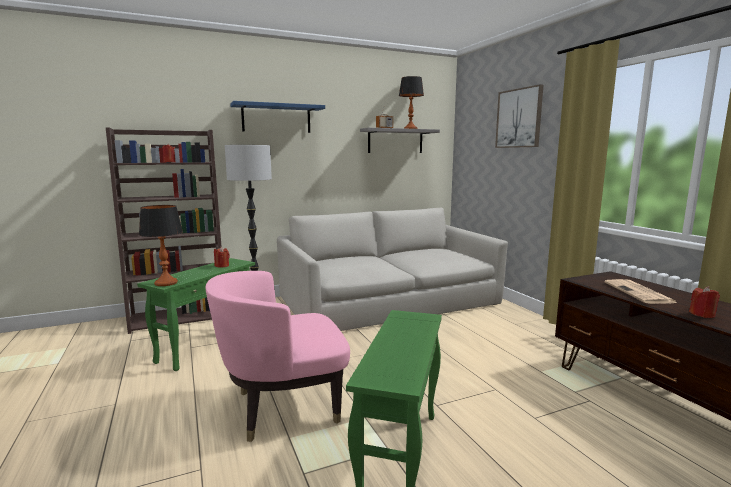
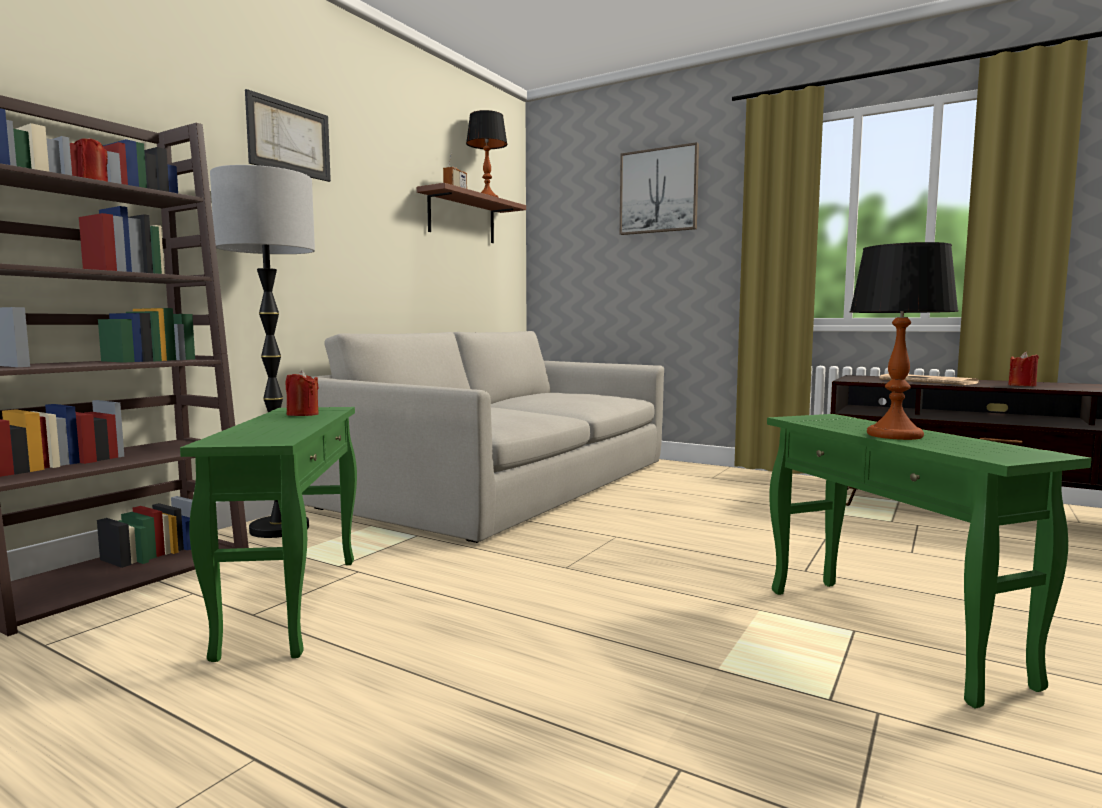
camera: 35 degrees left, 5 degrees down
table lamp [139,205,183,286] -> table lamp moved to [850,242,959,440]
pink armchair [205,271,350,442] -> none
blue shelf [230,101,325,133] -> picture [245,89,331,182]
grey shelf [360,128,440,153] -> brown shelf [417,183,526,243]

